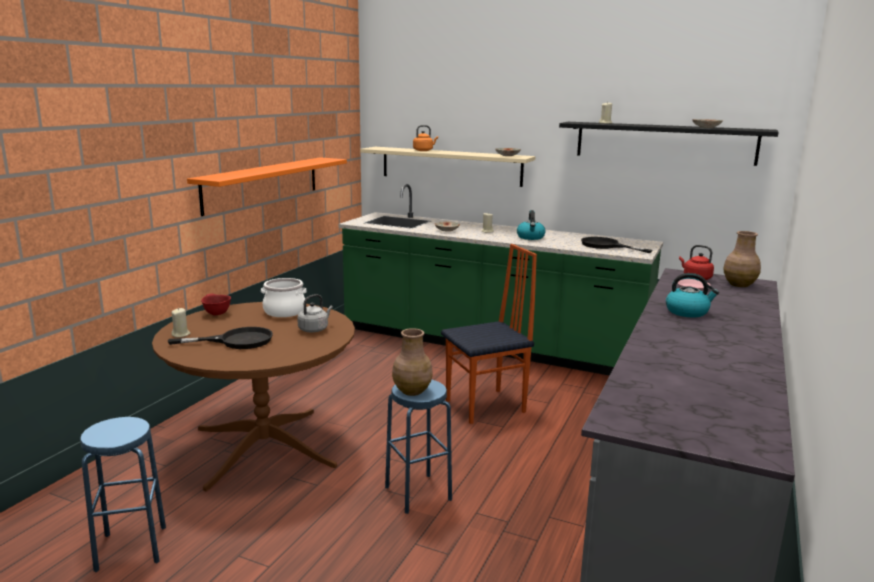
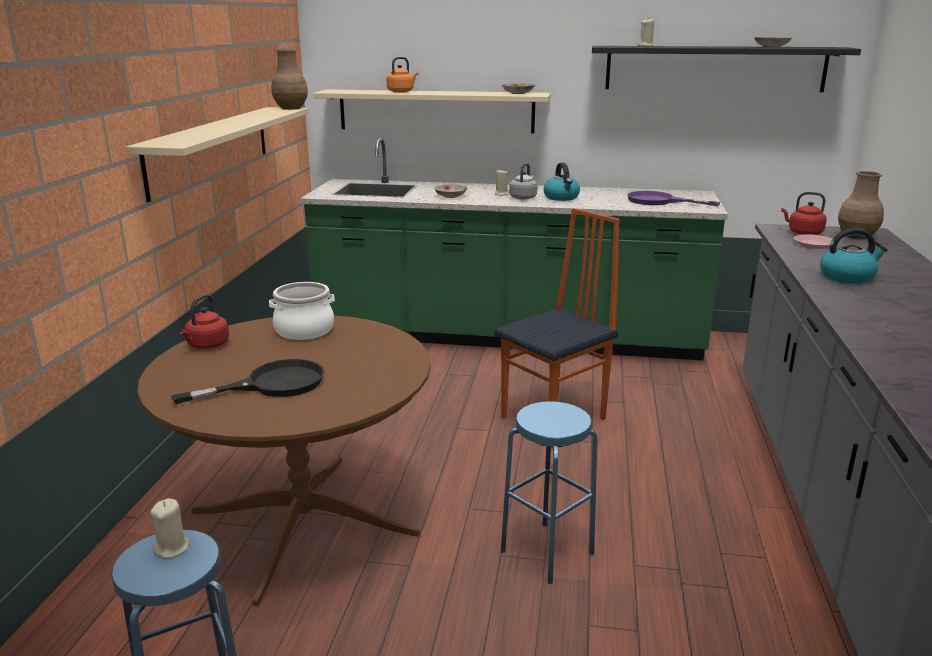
camera: 15 degrees left, 5 degrees up
beige candle [171,308,190,337] -> beige candle moved to [151,498,190,559]
orange shelf [187,158,347,216] -> beige shelf [125,107,309,202]
red bowl [201,294,231,315] -> red kettle [179,294,229,349]
grey kettle [297,294,333,332] -> grey kettle moved to [509,163,538,200]
brown vase [392,328,433,396] -> brown vase moved to [271,49,308,110]
black frying pan [581,237,652,253] -> purple frying pan [627,191,720,206]

